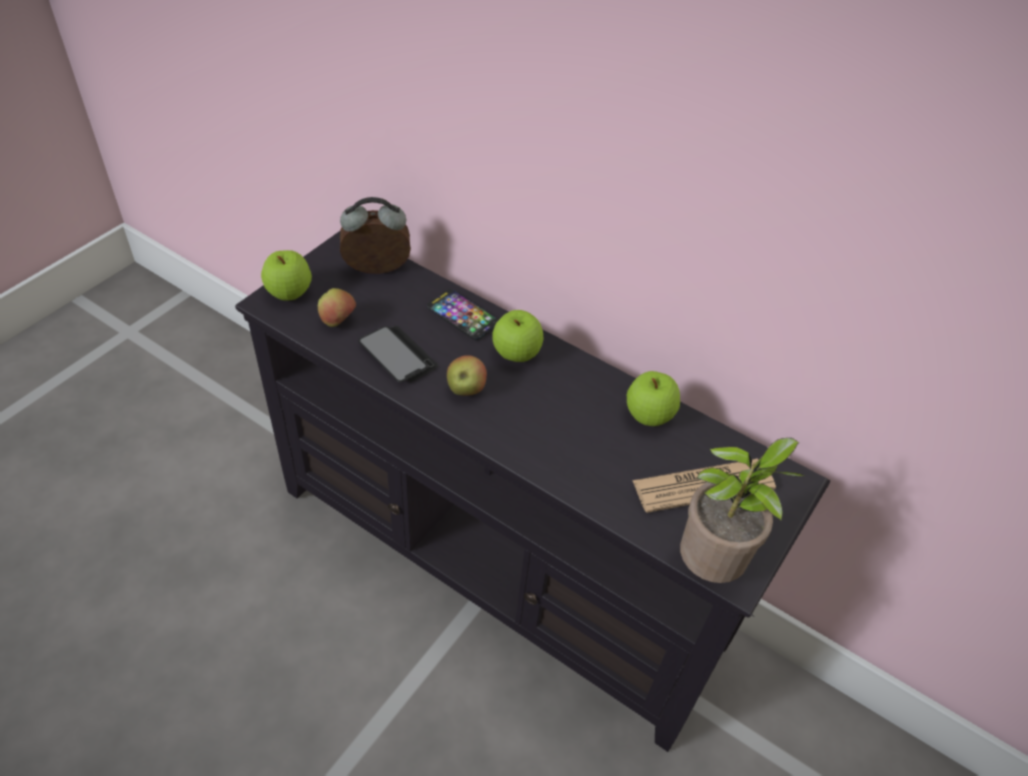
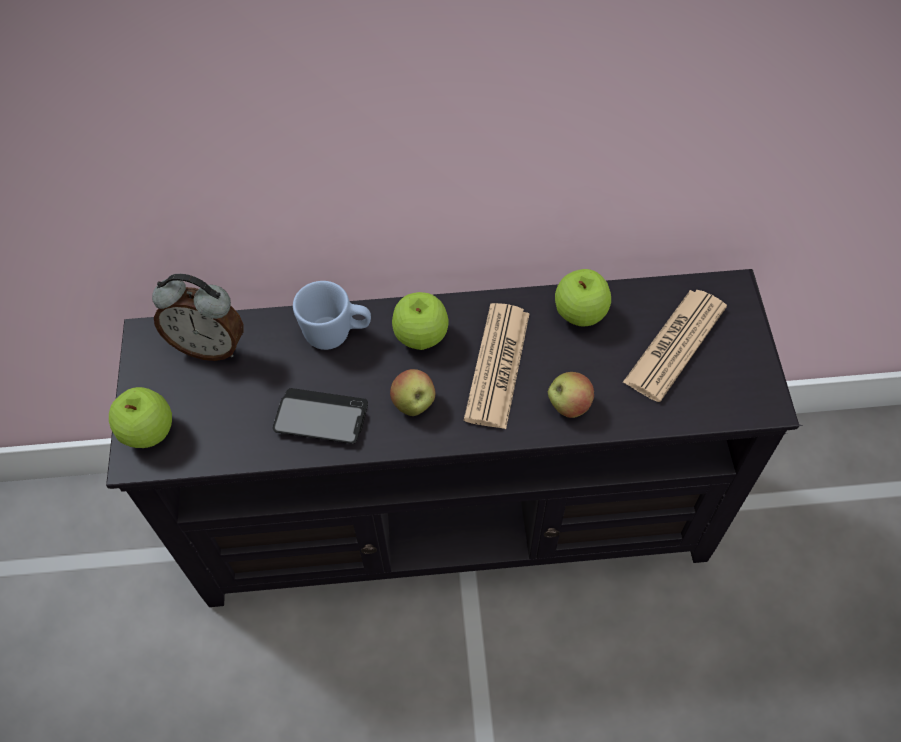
camera: 35 degrees left, 10 degrees up
apple [318,288,356,327] -> apple moved to [548,372,594,418]
alarm clock [340,197,411,274] -> alarm clock turned 120 degrees counterclockwise [152,274,244,361]
phone [427,289,498,340] -> blue mug [293,281,371,350]
potted plant [680,438,805,583] -> none
none -> newspaper [464,303,530,429]

